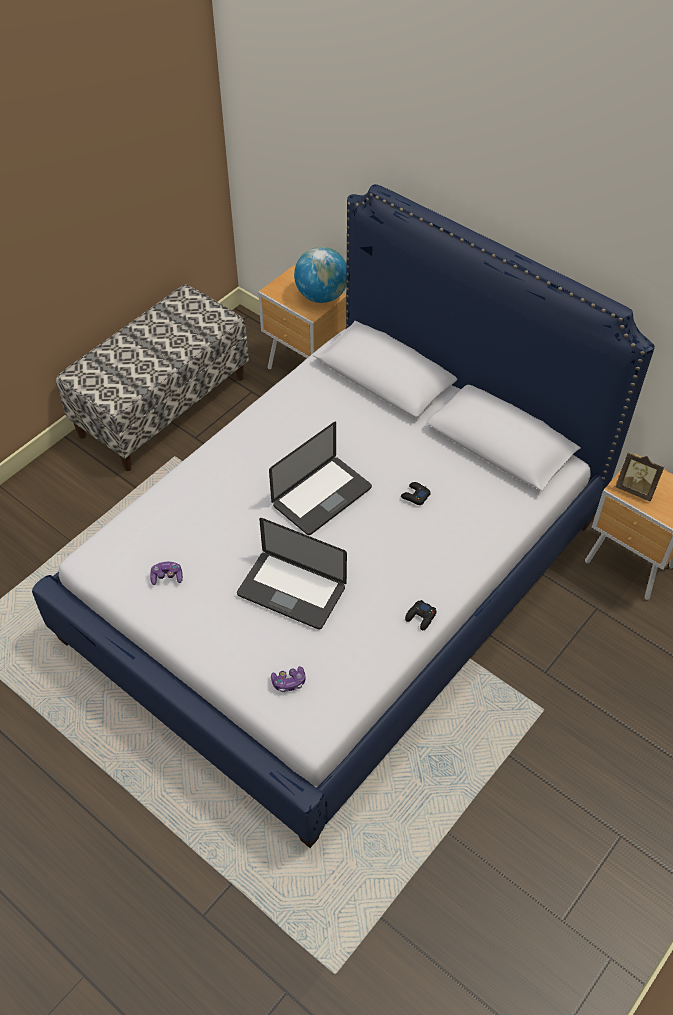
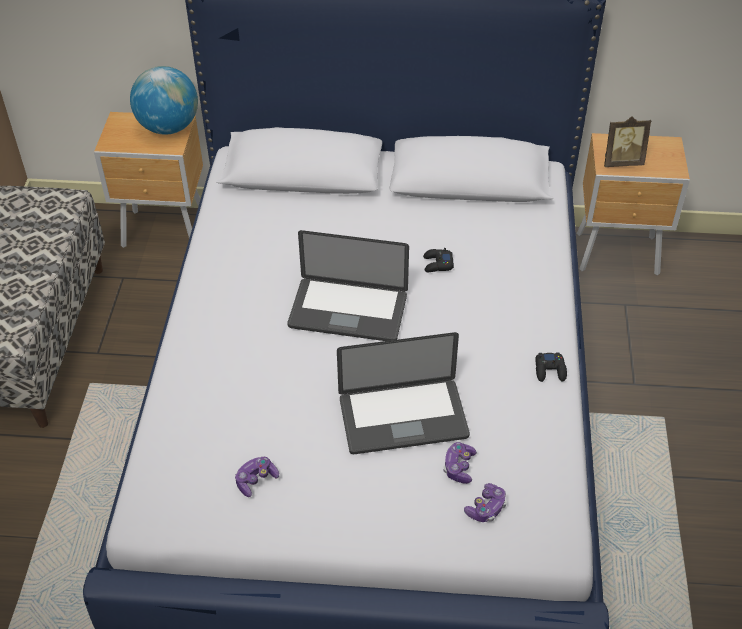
camera: 35 degrees left, 5 degrees down
laptop [269,422,372,535] -> laptop turned 90 degrees clockwise [287,230,409,341]
none -> game controller [443,442,477,484]

